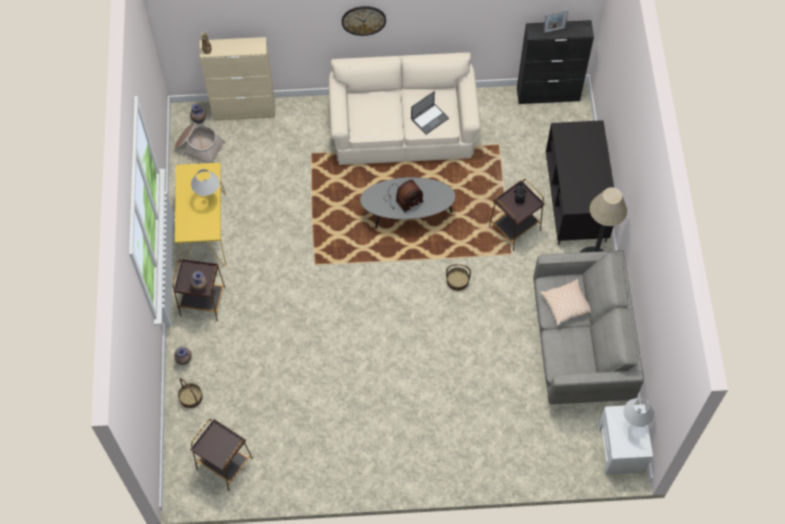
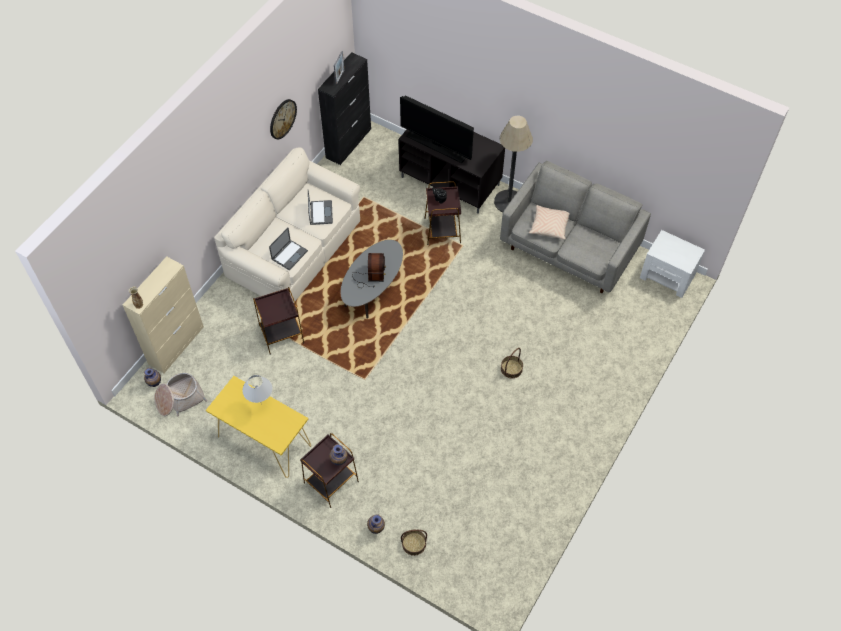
camera: 55 degrees left, 5 degrees down
brown side table [190,419,253,491] -> brown side table moved to [253,287,304,355]
wall clock [342,6,386,36] -> wall clock moved to [270,99,297,139]
basket [446,264,471,291] -> basket moved to [501,348,523,378]
white table lamp [623,398,654,427] -> none
none -> laptop [269,228,308,270]
none -> television [400,95,474,163]

